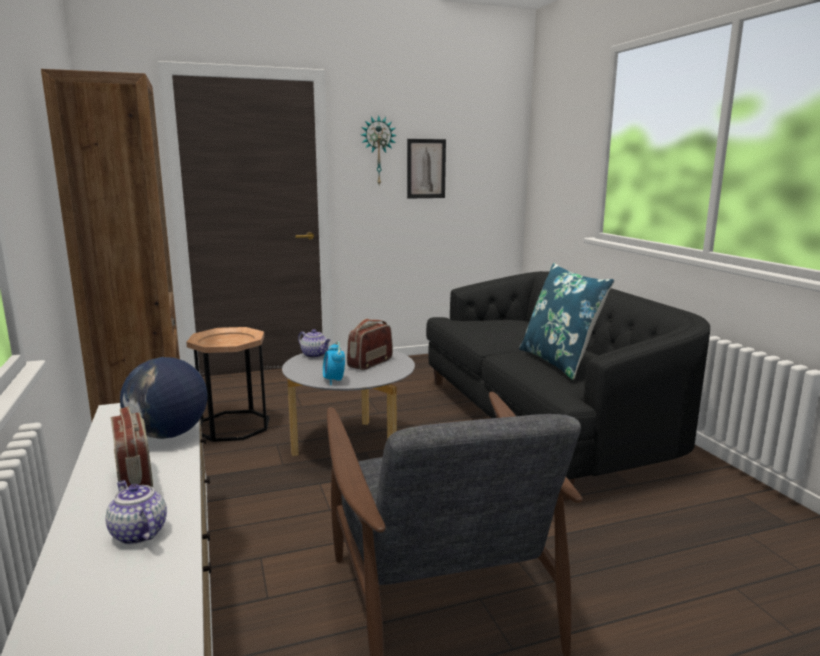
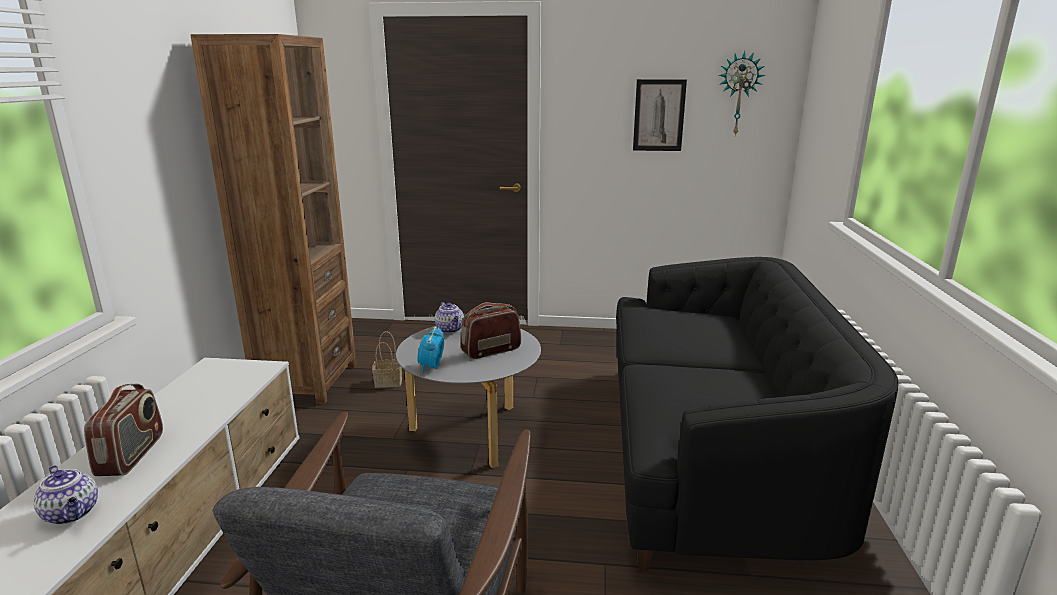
camera: 25 degrees right, 5 degrees up
teapot [106,480,167,545] -> teapot turned 150 degrees clockwise [33,465,98,524]
globe [120,357,207,439] -> none
brown side table [186,327,270,442] -> basket [372,331,402,388]
wall clock [361,115,397,185] -> wall clock moved to [719,51,765,135]
blue pillow [519,263,615,380] -> none

